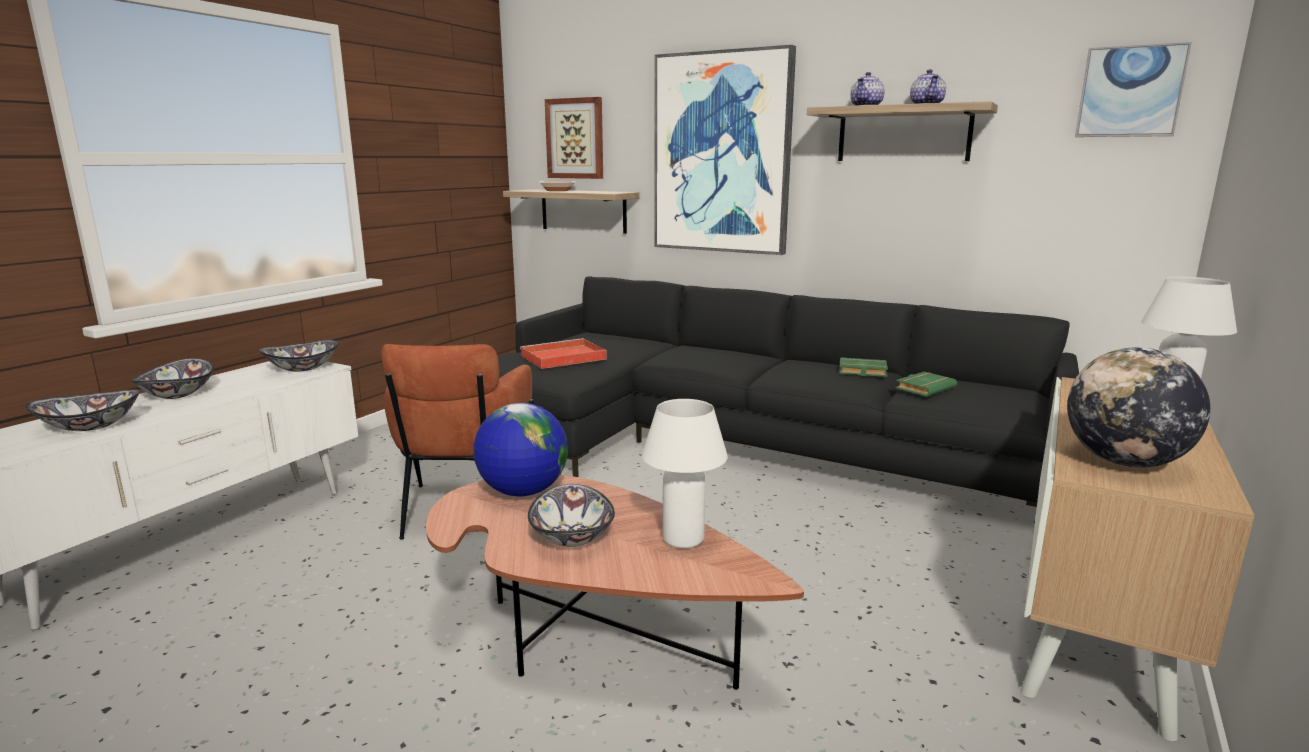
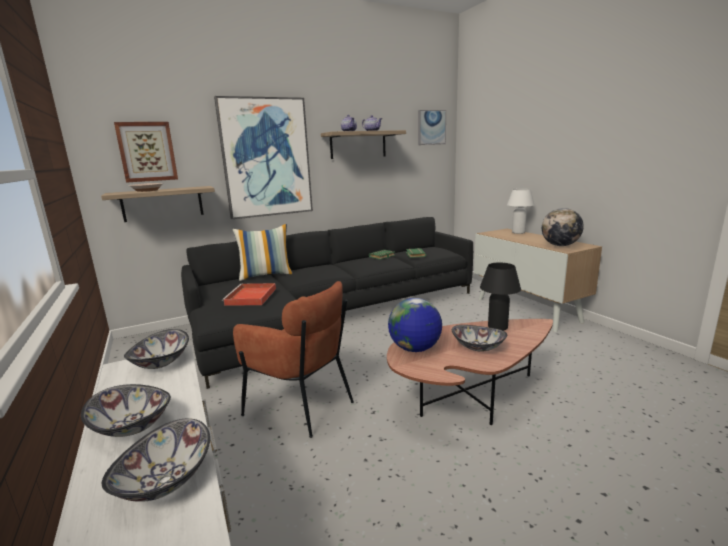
camera: 55 degrees left, 0 degrees up
white table lamp [642,399,728,549] -> black table lamp [480,262,521,331]
none -> pillow [233,224,293,281]

